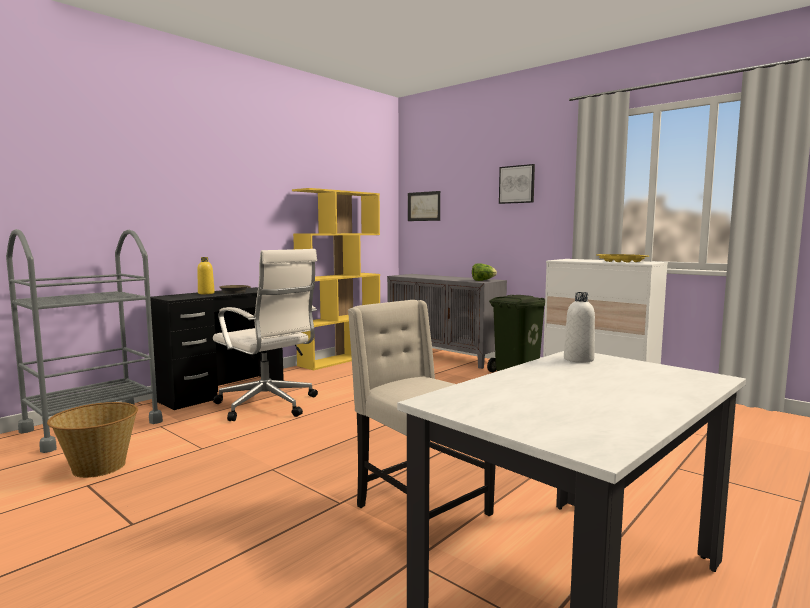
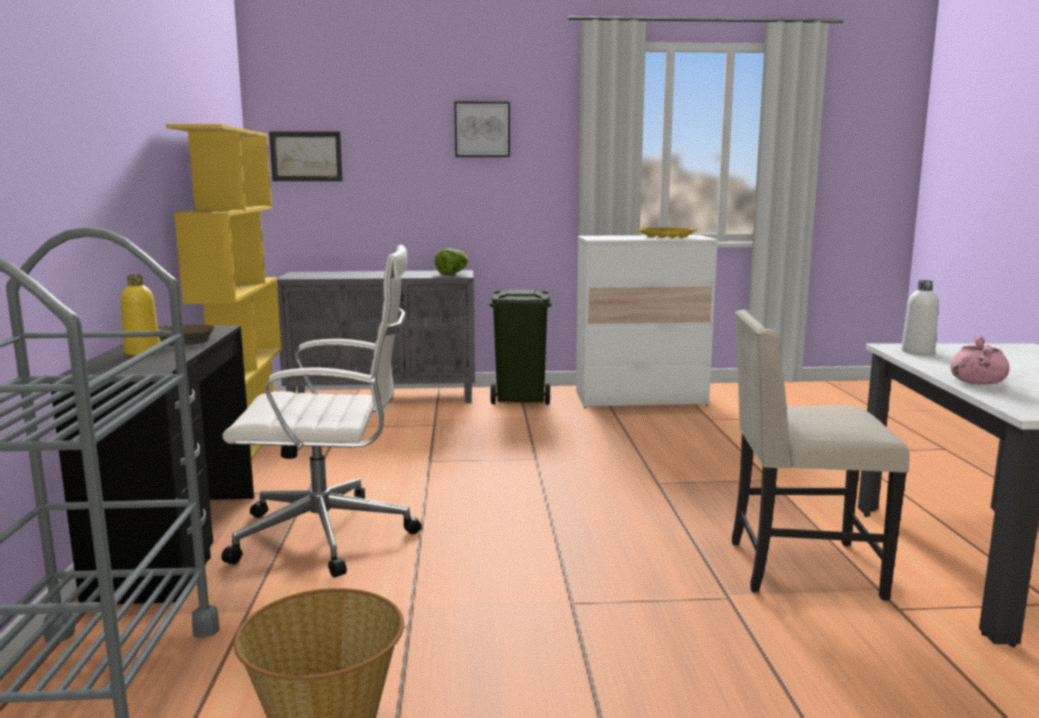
camera: 45 degrees left, 5 degrees up
none -> pink cooking pot [950,336,1010,385]

